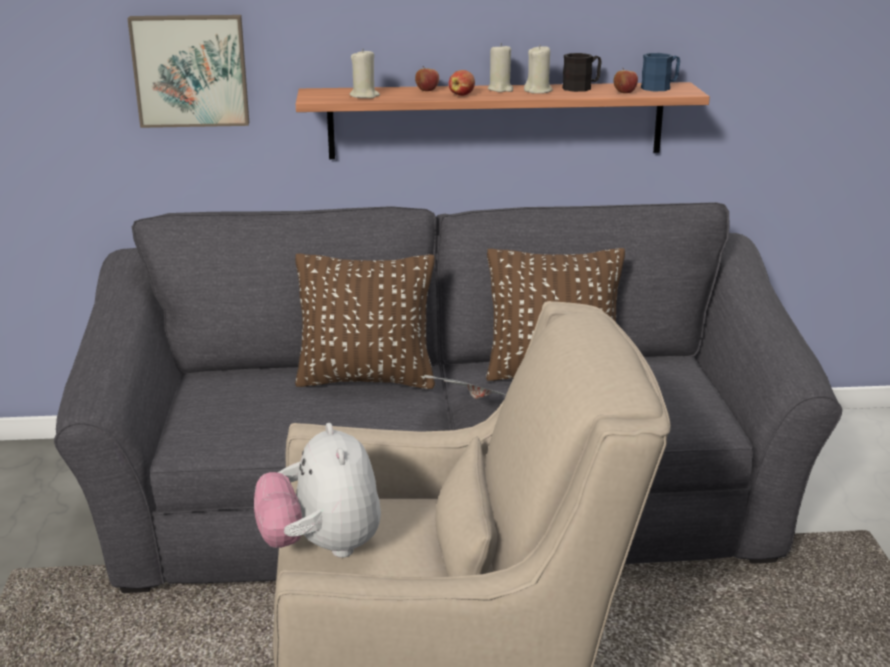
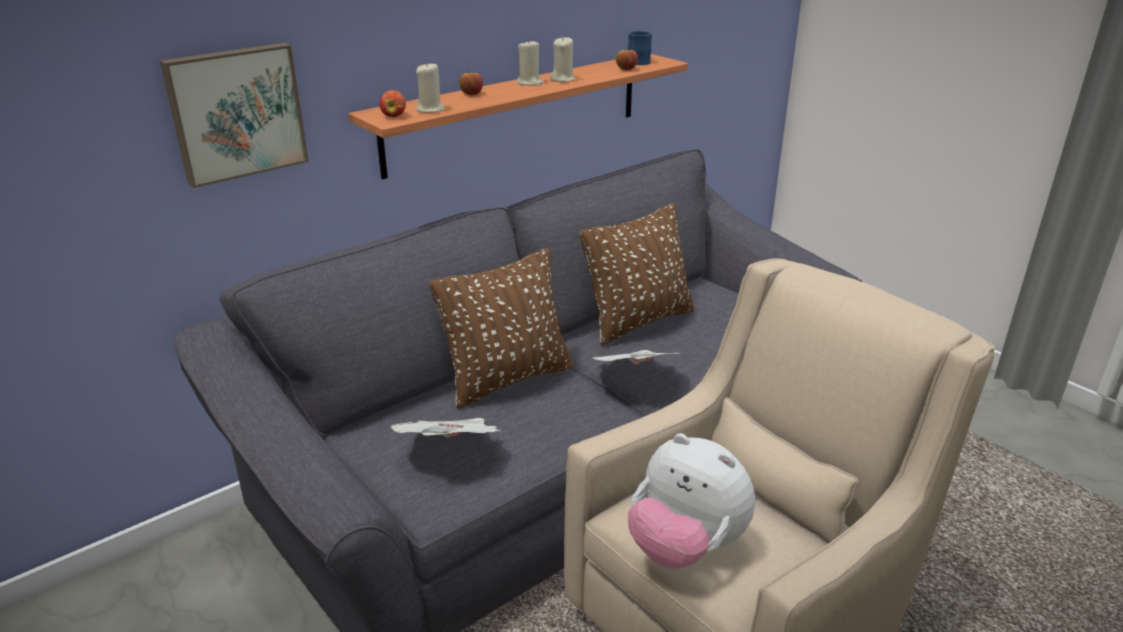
camera: 35 degrees left, 5 degrees up
apple [448,70,475,96] -> apple moved to [379,90,406,117]
black mug [562,53,602,92] -> none
none -> newspaper [391,418,501,438]

